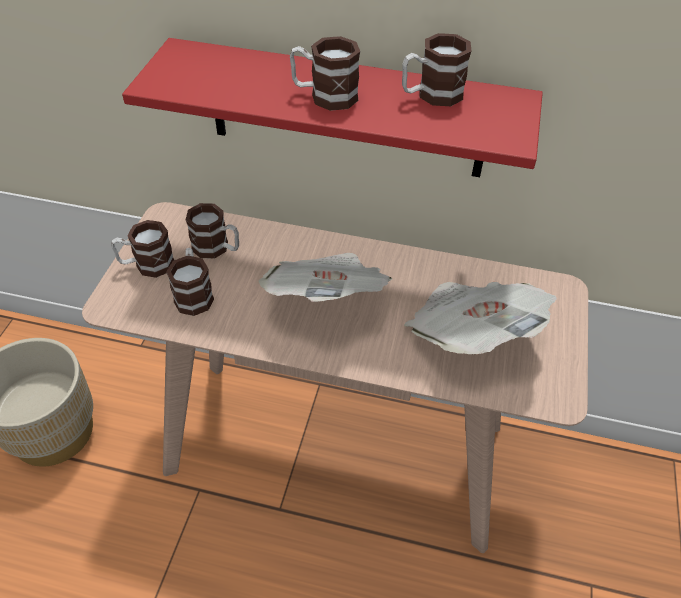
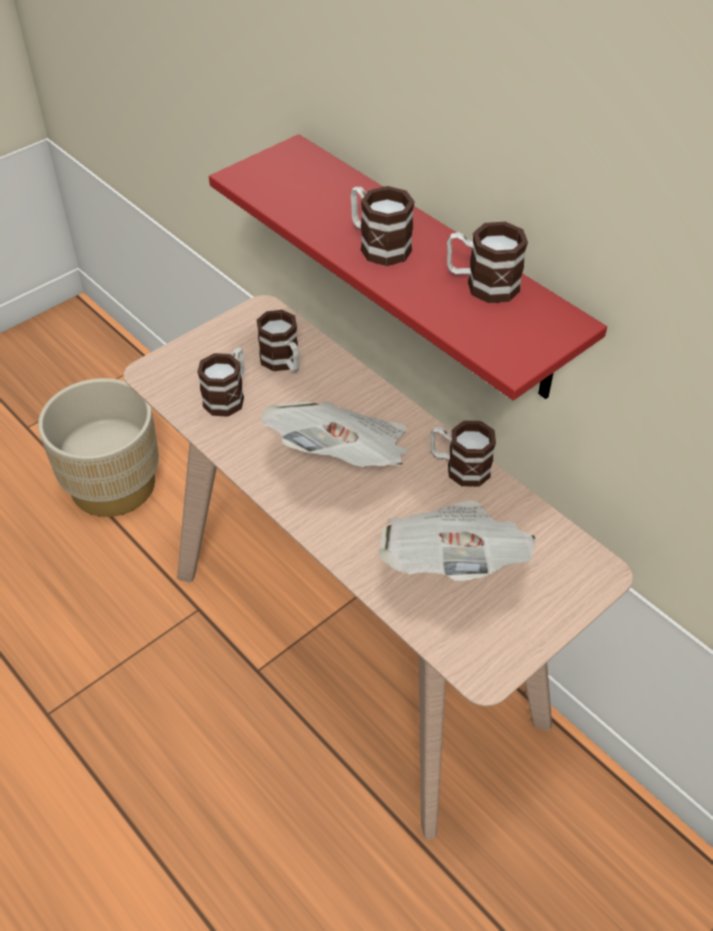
camera: 35 degrees right, 0 degrees up
mug [111,220,174,278] -> mug moved to [431,421,496,487]

